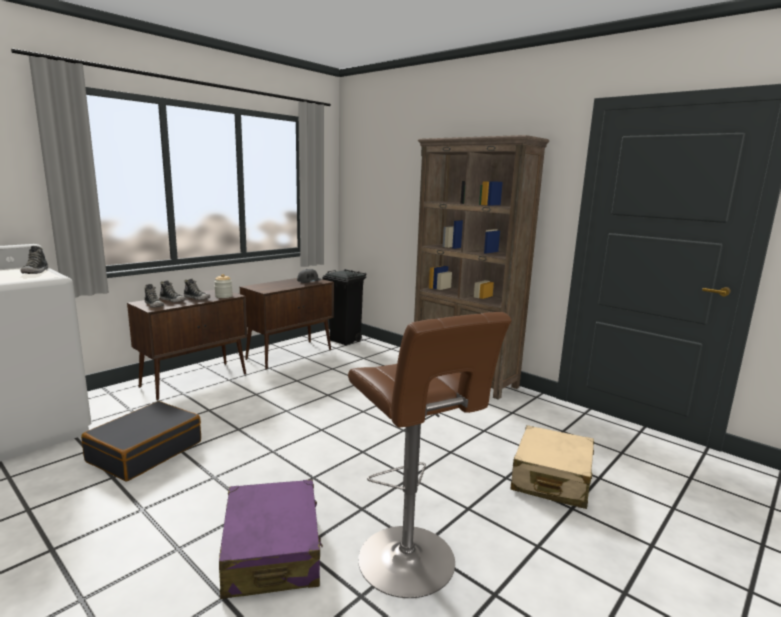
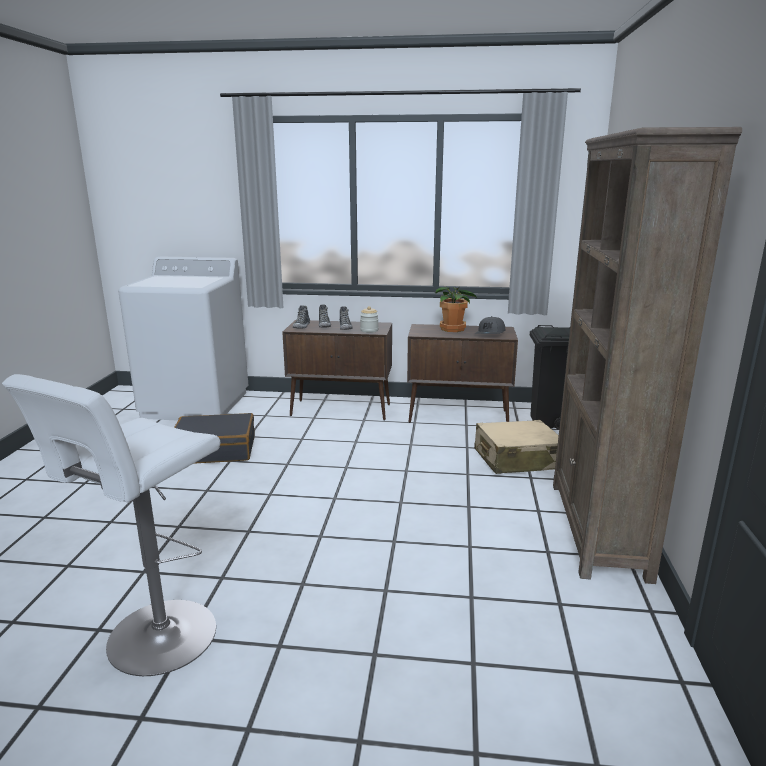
camera: 55 degrees right, 5 degrees up
shoe [21,246,48,274] -> none
purple suitcase [219,479,323,599] -> none
brown stool [348,312,512,598] -> white stool [2,374,220,676]
beige suitcase [511,425,594,509] -> beige suitcase moved to [474,420,559,474]
none -> potted plant [435,286,477,332]

